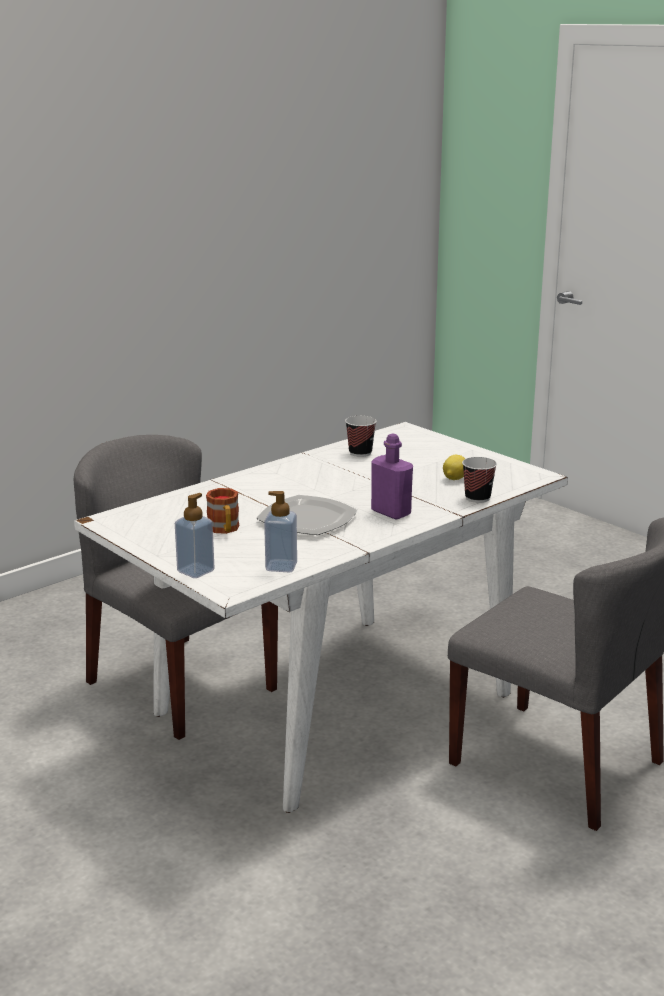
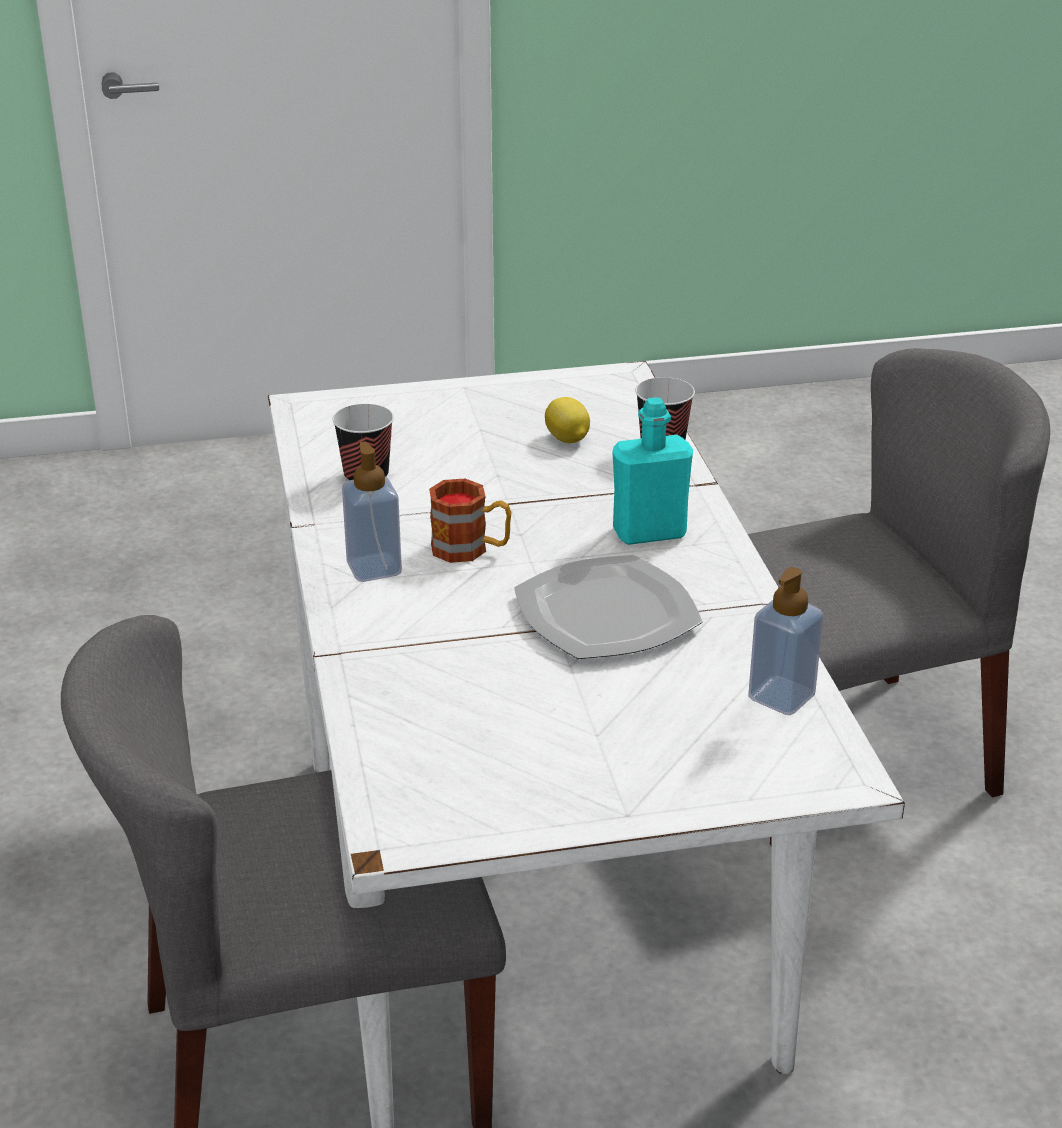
camera: 60 degrees left, 10 degrees up
soap dispenser [175,493,215,578] -> soap dispenser moved to [342,442,402,582]
mug [206,488,239,534] -> mug moved to [429,478,512,563]
purple bottle [371,434,413,520] -> turquoise bottle [612,397,693,545]

